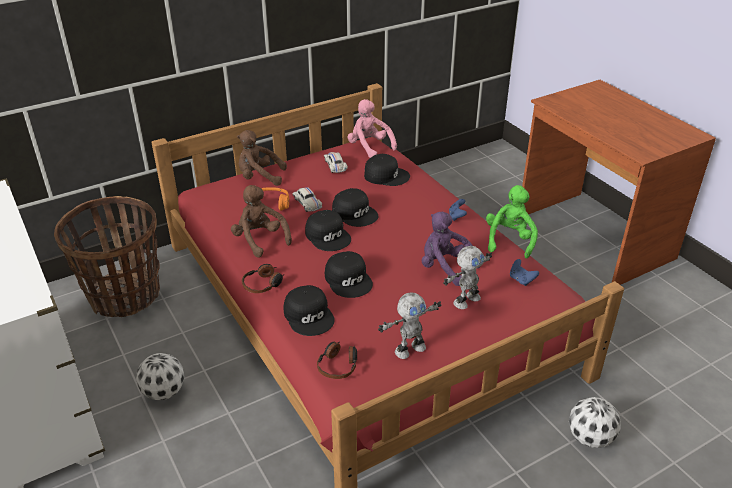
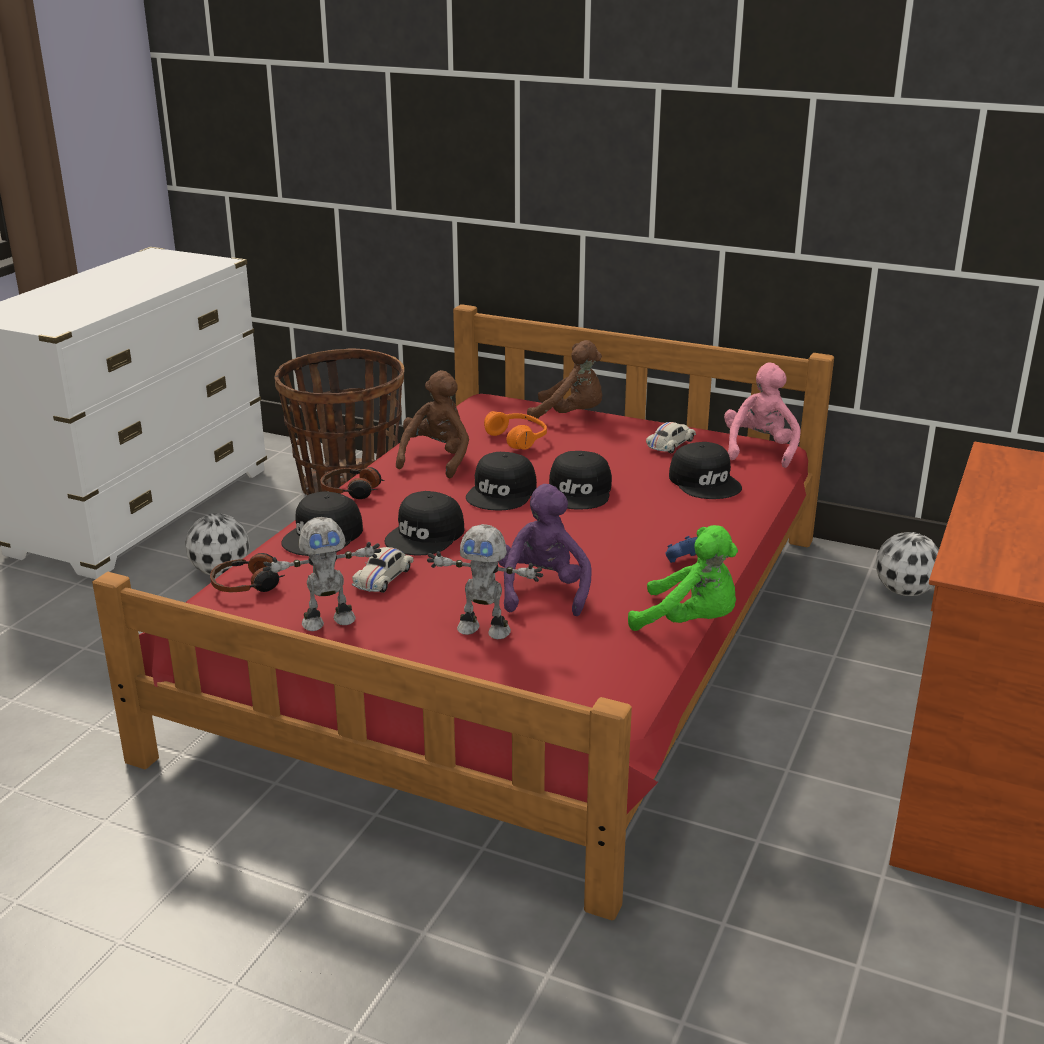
camera: 55 degrees right, 10 degrees down
brown plush toy [237,130,287,186] -> brown plush toy turned 135 degrees clockwise [527,340,602,421]
white toy car [292,187,322,212] -> white toy car moved to [352,547,414,593]
toy robot [378,293,441,359] -> toy robot turned 45 degrees counterclockwise [263,517,381,631]
green plush toy [486,185,538,258] -> green plush toy turned 45 degrees clockwise [628,525,738,631]
blue game controller [510,259,539,286] -> none
football [569,397,621,448] -> football moved to [876,532,939,596]

